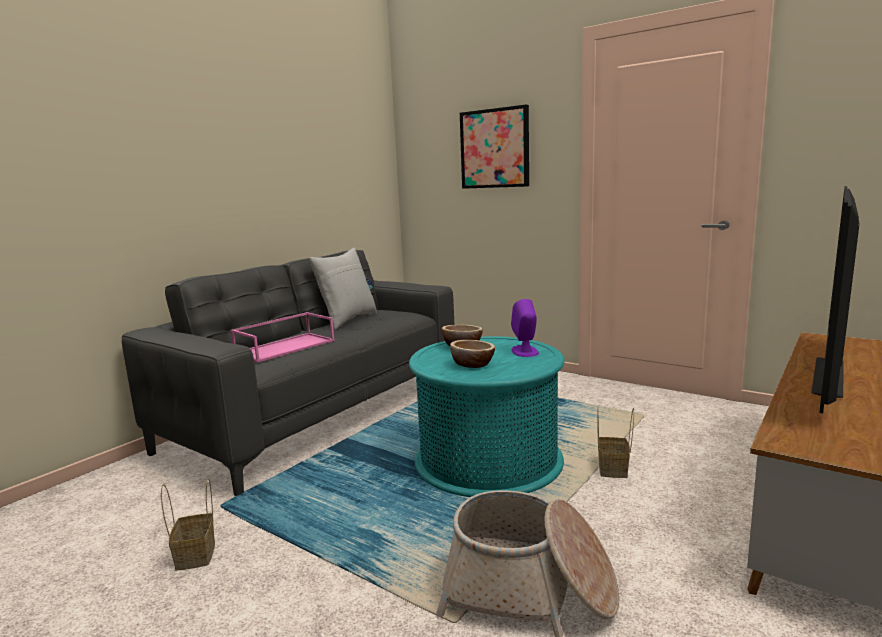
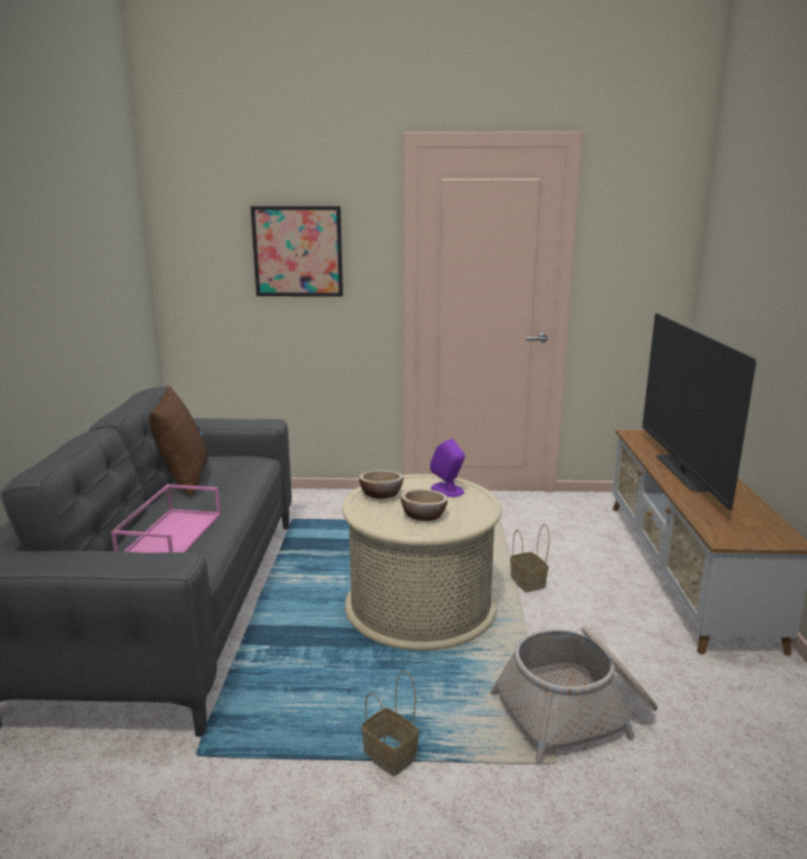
camera: 35 degrees left, 5 degrees up
basket [161,478,215,571] -> basket moved to [361,670,419,776]
grey pillow [309,248,377,330] -> brown pillow [149,386,208,498]
turquoise coffee table [409,336,565,497] -> beige coffee table [342,474,502,651]

